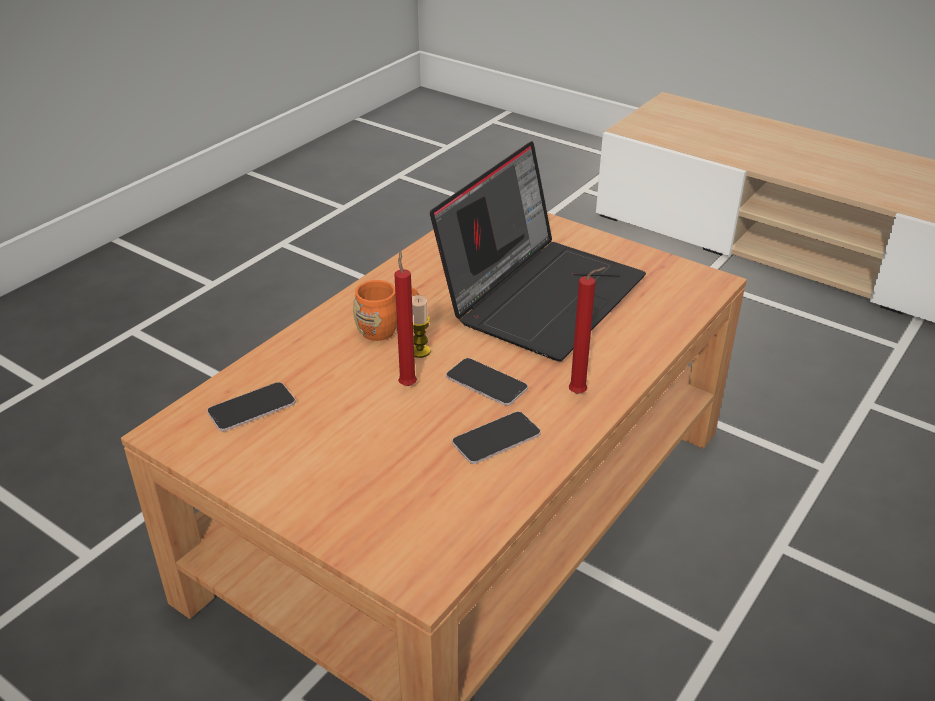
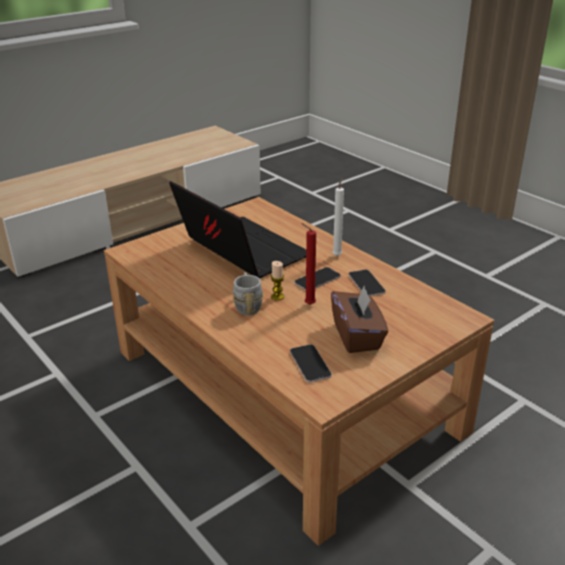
camera: 75 degrees left, 5 degrees down
orange mug [353,280,419,341] -> grey mug [233,272,263,315]
red candle [569,267,606,394] -> white candle [332,178,344,256]
none -> brown tissue box [331,286,388,353]

